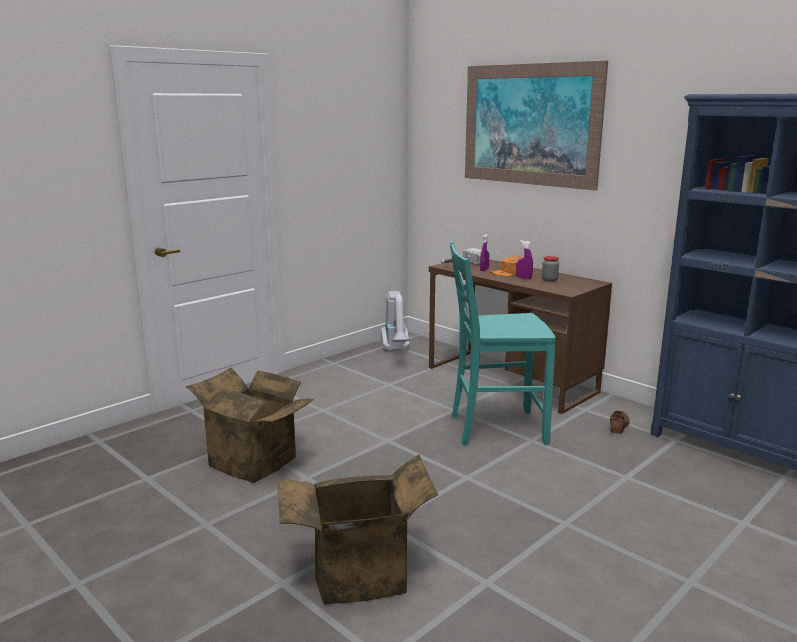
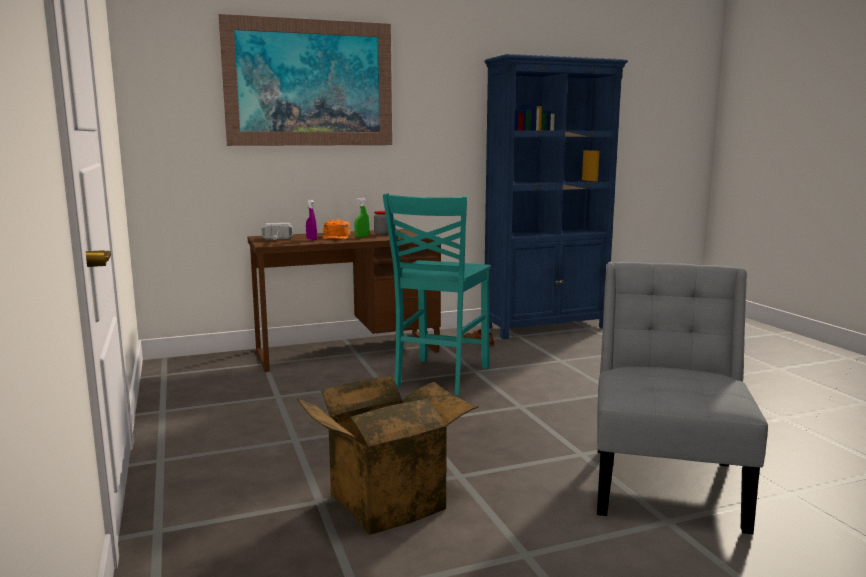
camera: 65 degrees left, 5 degrees down
cardboard box [277,455,438,604] -> grey chair [597,262,768,534]
vacuum cleaner [381,291,410,351] -> none
purple spray bottle [516,240,533,279] -> green spray bottle [355,198,370,238]

